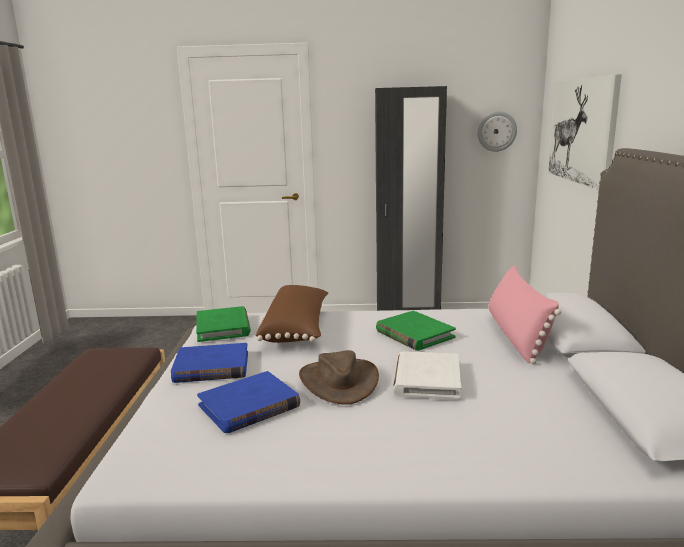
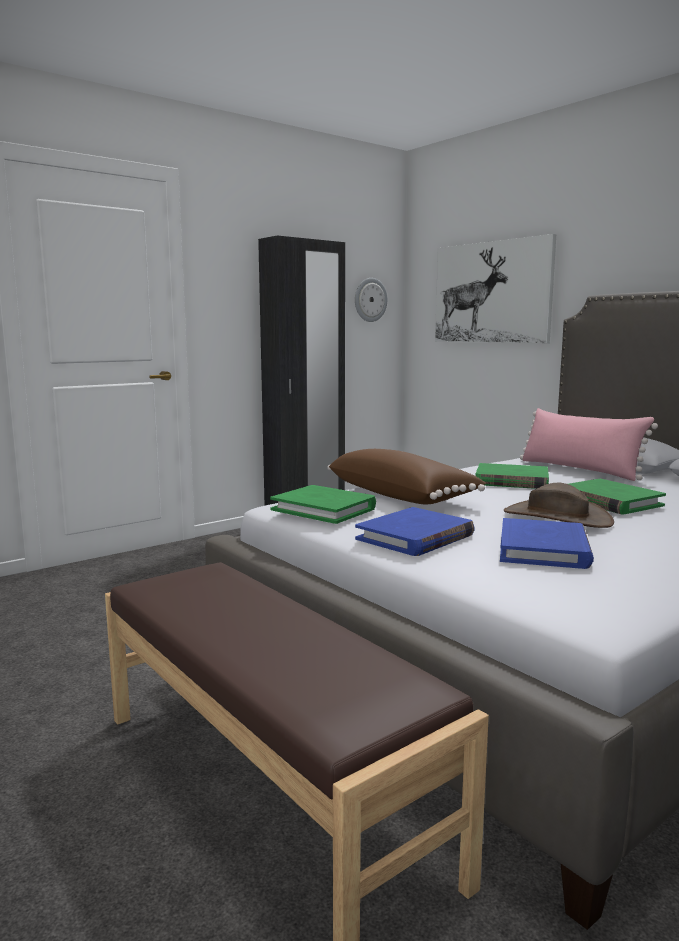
camera: 40 degrees left, 5 degrees down
white book [393,351,461,400] -> green book [569,479,666,515]

